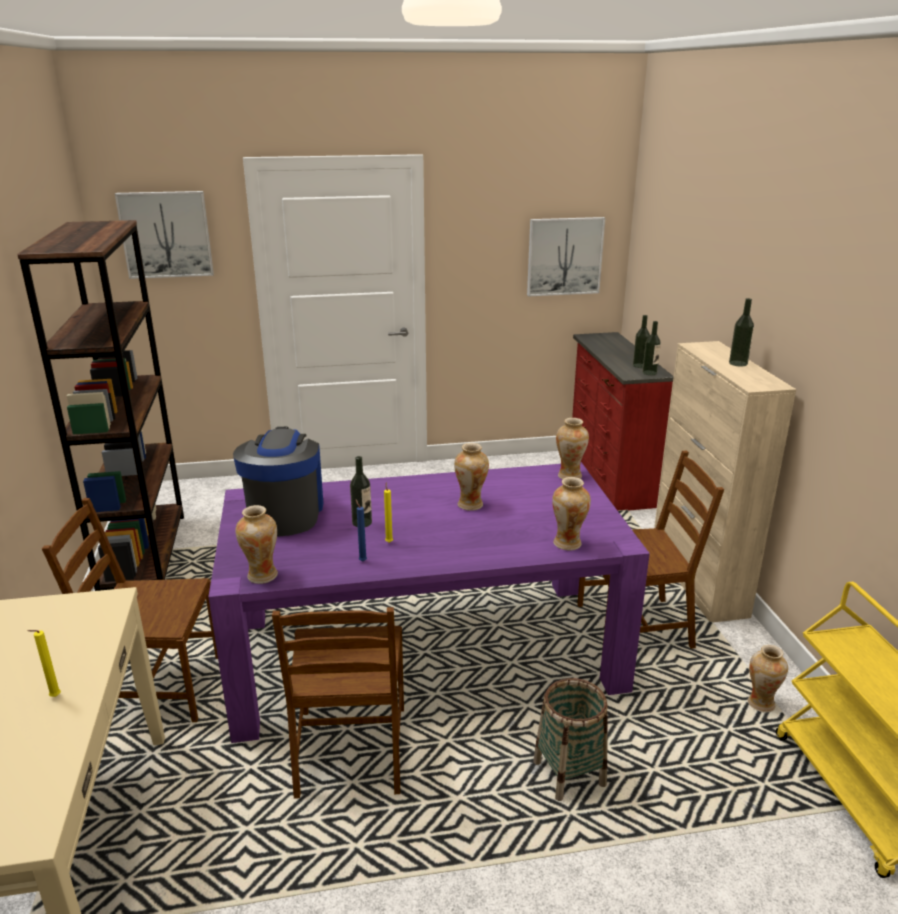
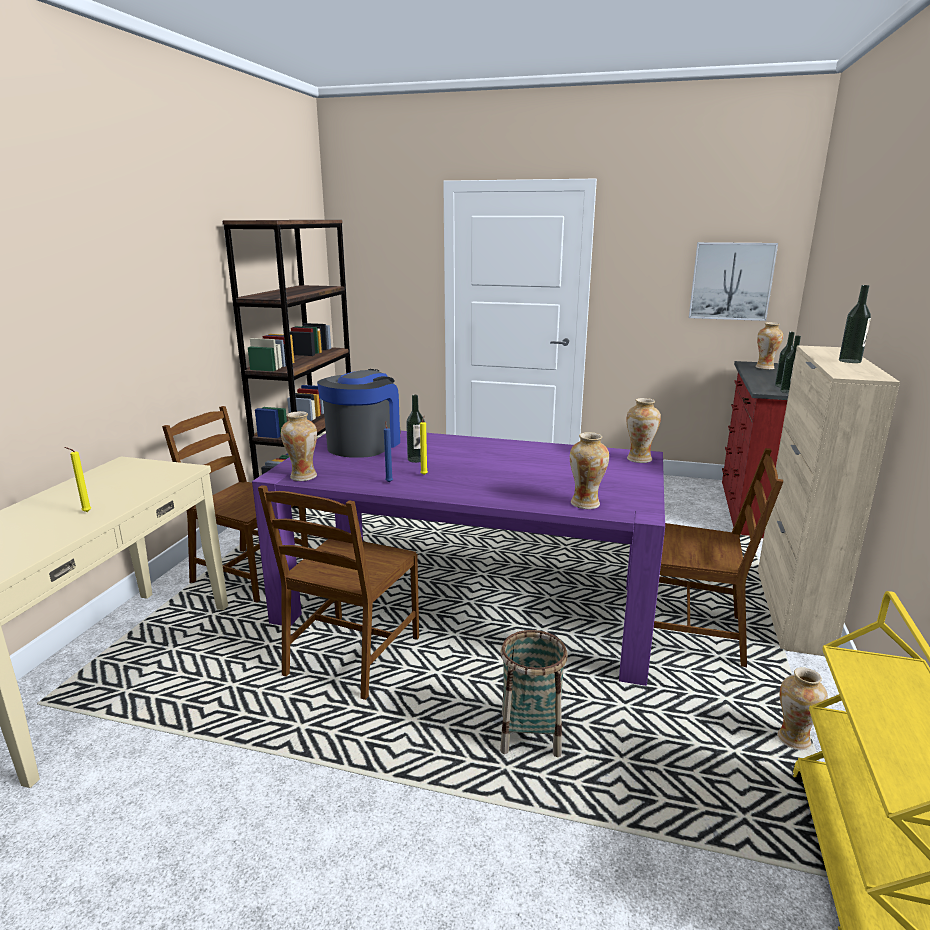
camera: 25 degrees right, 5 degrees down
picture [115,191,214,279] -> none
vase [454,443,489,511] -> vase moved to [755,322,783,370]

